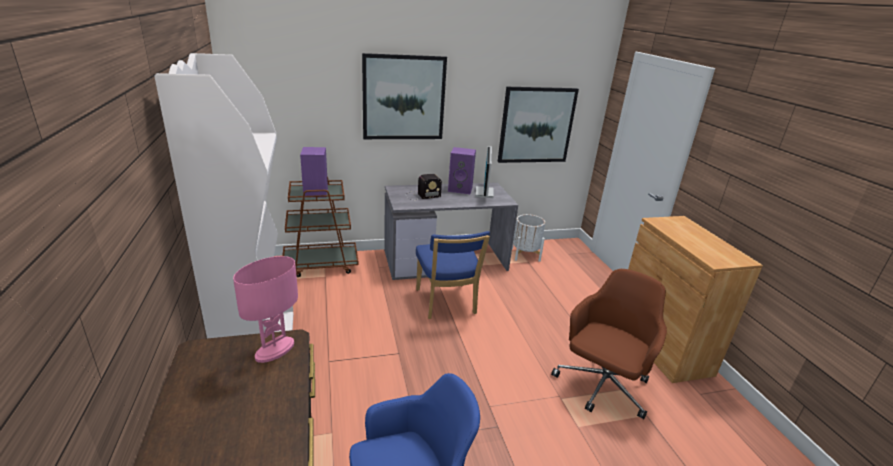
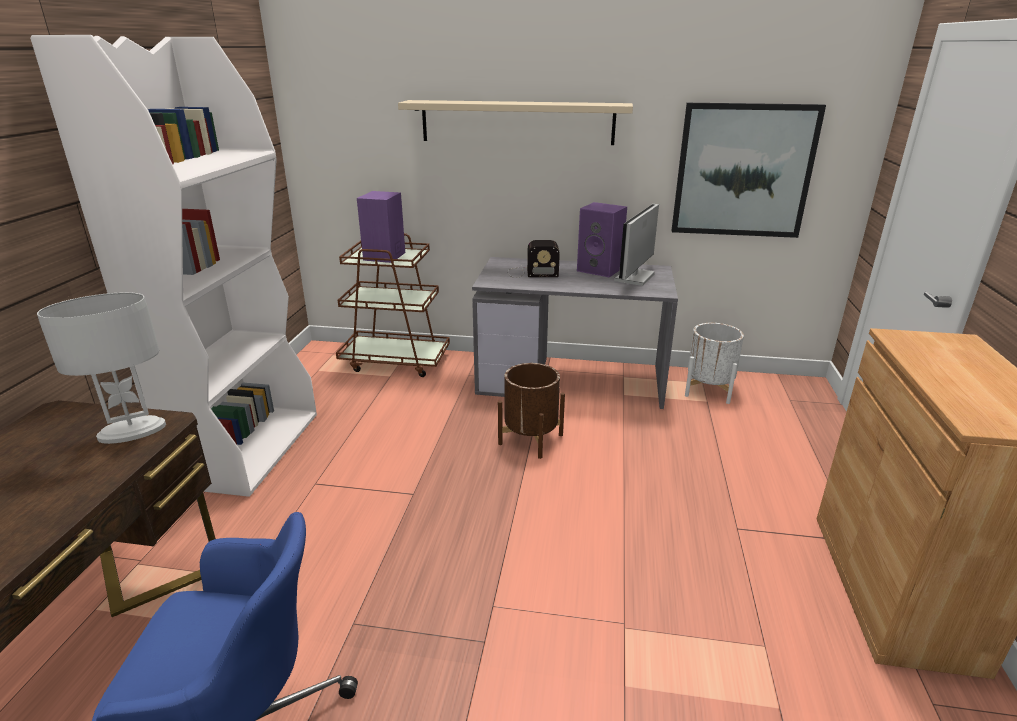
camera: 25 degrees right, 0 degrees up
pink table lamp [233,256,298,363] -> white table lamp [37,292,166,444]
picture [362,53,447,139] -> beige shelf [398,100,633,145]
blue chair [416,231,490,319] -> brown planter [498,363,565,459]
brown office chair [551,269,667,419] -> none

